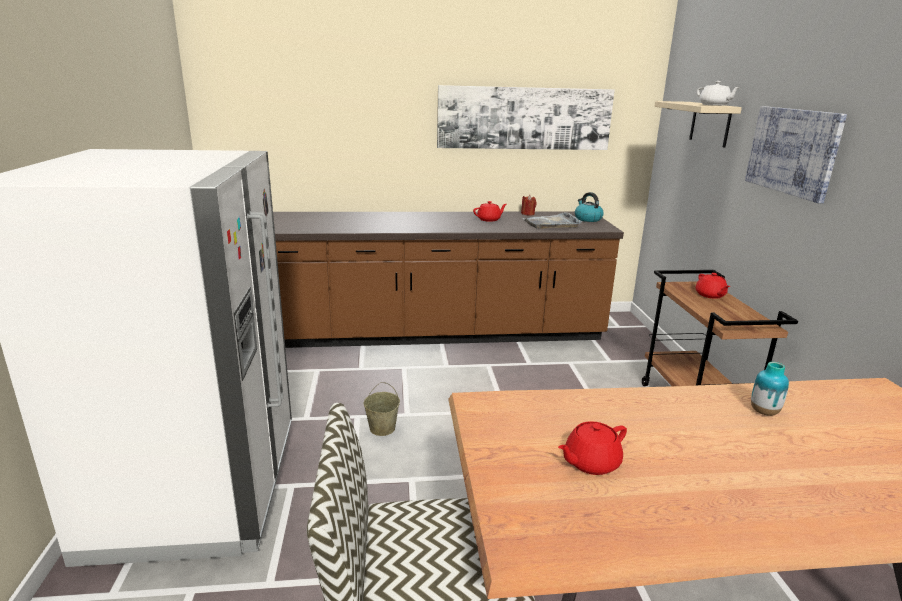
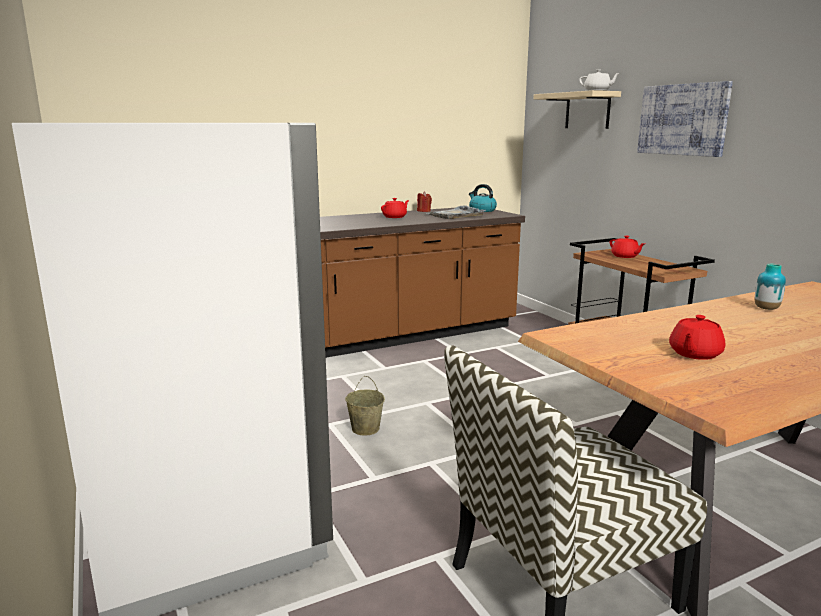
camera: 20 degrees left, 5 degrees down
picture [437,85,615,150] -> none

